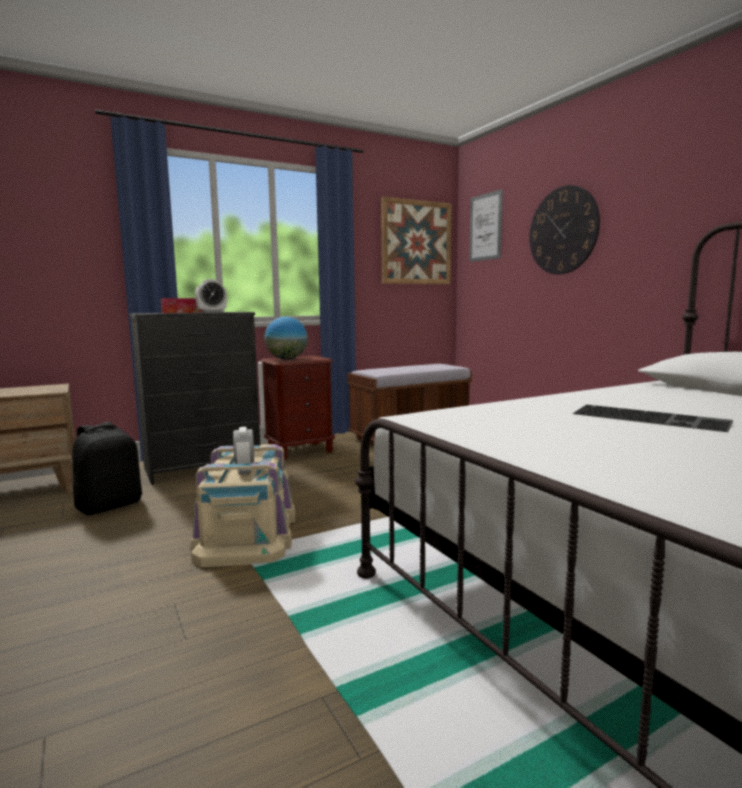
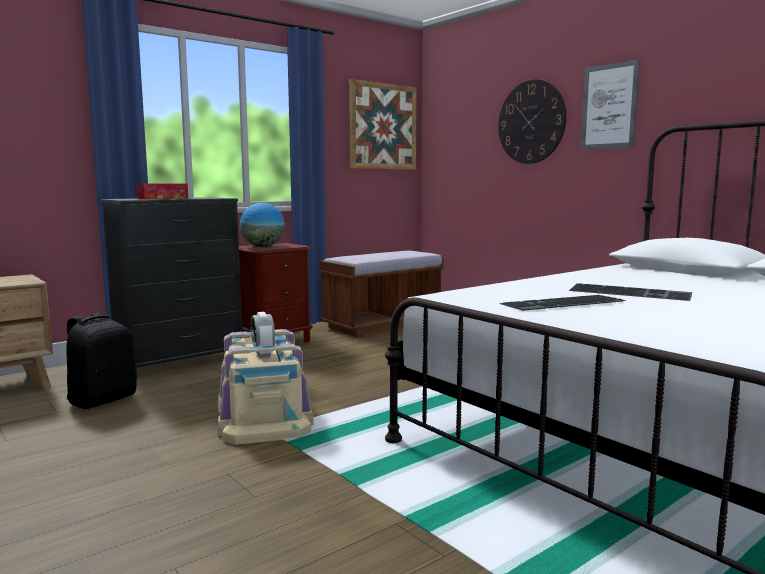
camera: 10 degrees left, 0 degrees up
alarm clock [195,279,227,313] -> none
picture [469,189,503,262] -> picture moved to [581,60,640,149]
none -> keyboard [500,295,626,311]

